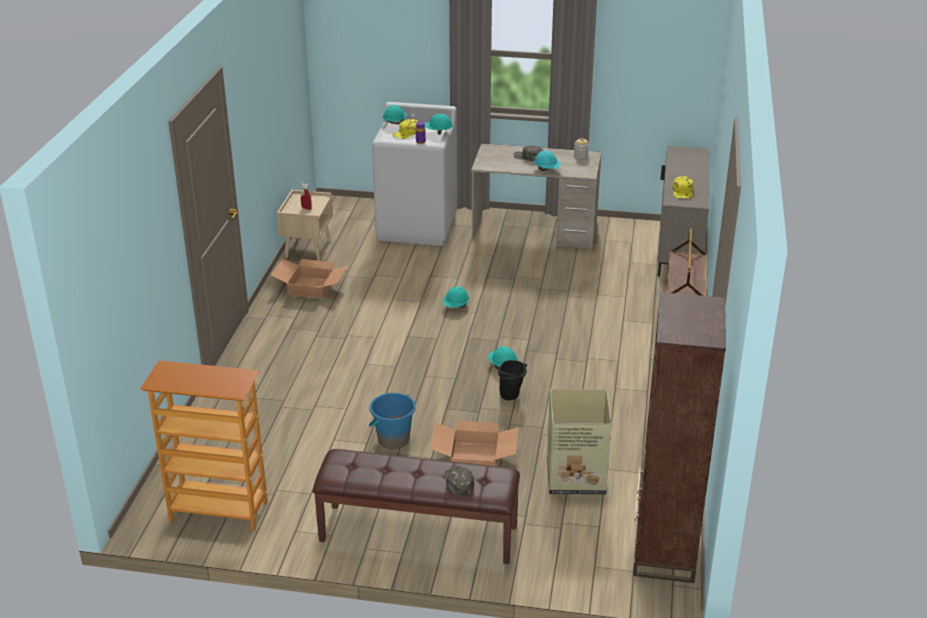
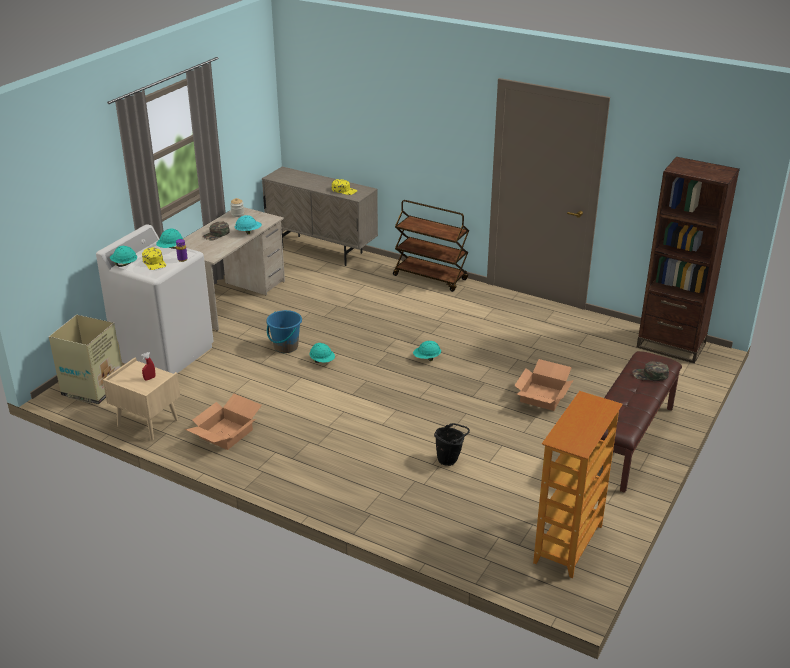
camera: 70 degrees left, 0 degrees up
blue bucket [369,393,416,449] -> blue bucket moved to [266,310,302,353]
black bucket [498,360,527,400] -> black bucket moved to [434,423,470,466]
cardboard box [547,389,612,495] -> cardboard box moved to [49,315,122,404]

